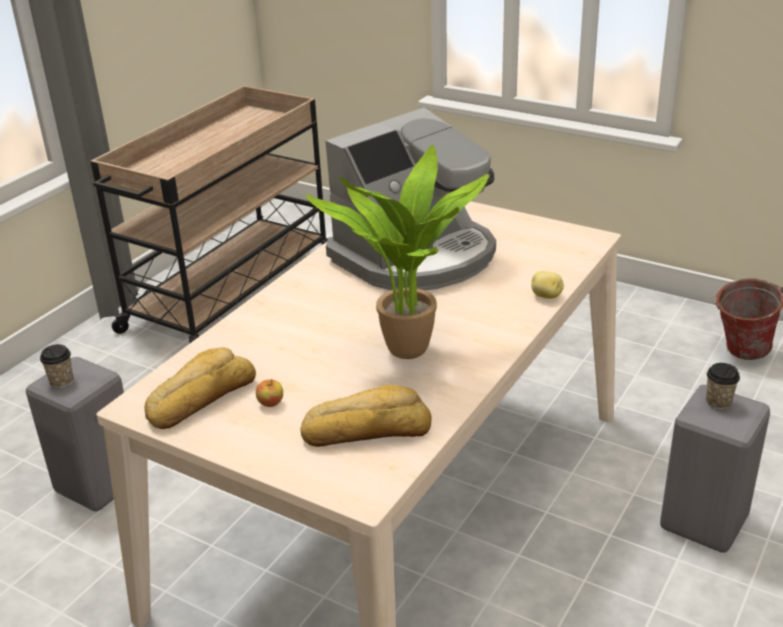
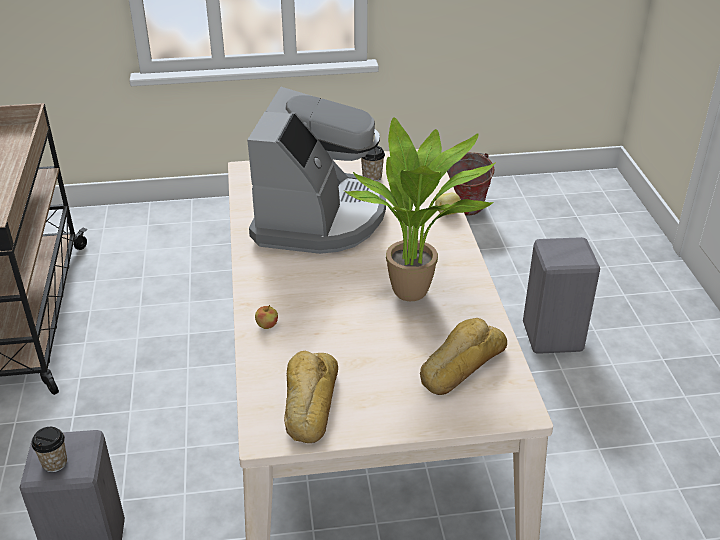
camera: 40 degrees left, 5 degrees up
apple [256,379,283,407] -> apple moved to [255,305,278,329]
cup [706,363,740,410] -> cup moved to [361,146,385,181]

